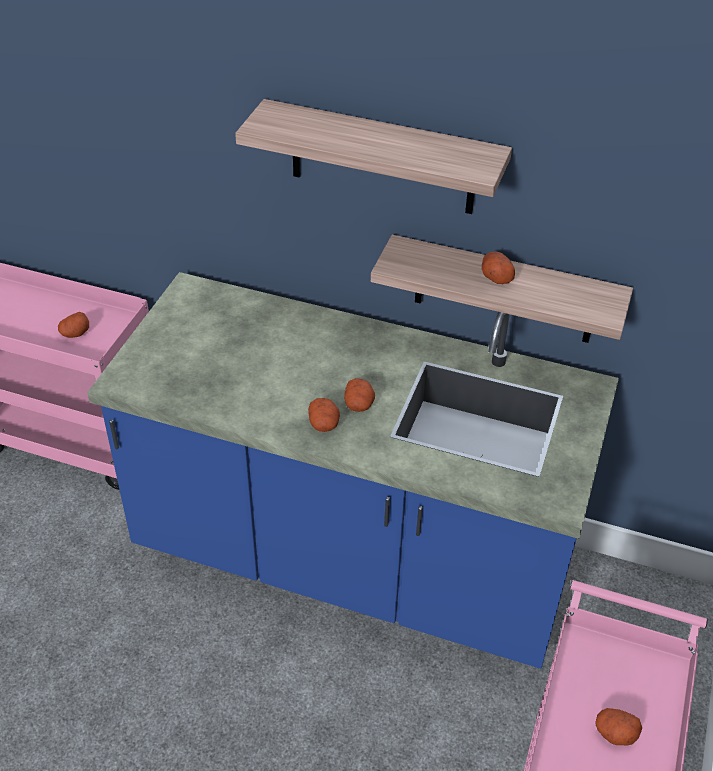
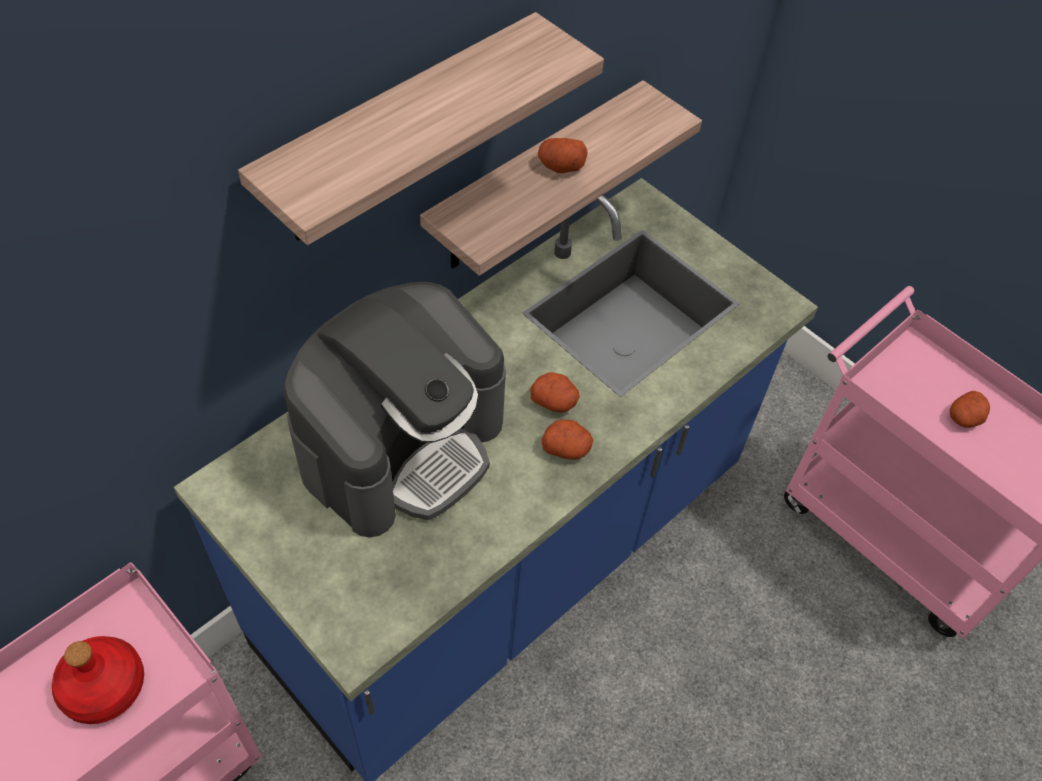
camera: 65 degrees left, 10 degrees up
potato [58,312,89,338] -> red bottle [52,636,144,724]
none -> coffee machine [284,281,506,537]

